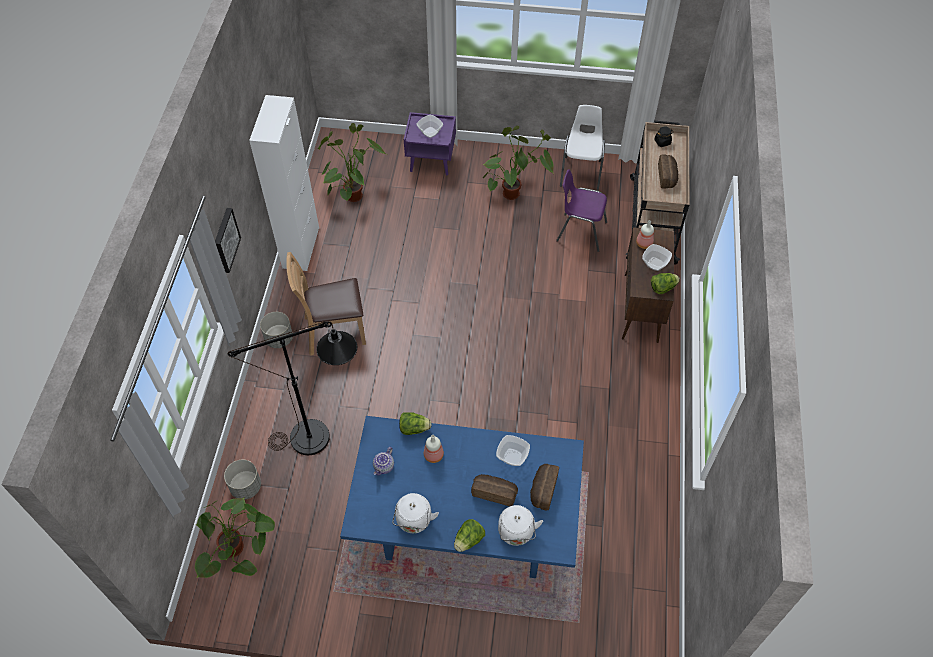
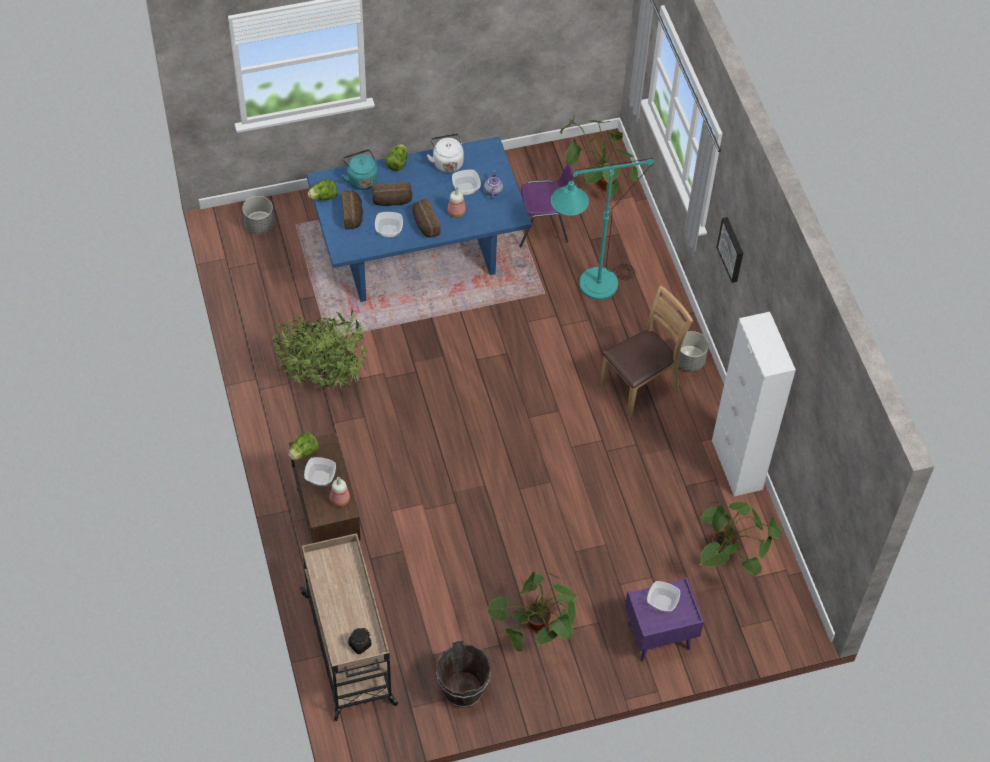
camera: 155 degrees right, 0 degrees up
grey planter [224,460,261,500] -> grey planter moved to [242,196,274,234]
black floor lamp [227,321,357,455] -> turquoise floor lamp [551,158,655,300]
lettuce [399,412,432,435] -> lettuce moved to [308,179,337,200]
white kettle [498,505,543,546] -> turquoise kettle [342,149,378,190]
purple chair [556,169,607,252] -> purple chair moved to [519,164,574,248]
white chair [560,105,605,191] -> brown bucket [436,640,491,708]
bread [658,155,678,189] -> bread moved to [412,199,441,237]
none -> potted plant [272,309,368,391]
none -> bowl [452,170,481,196]

